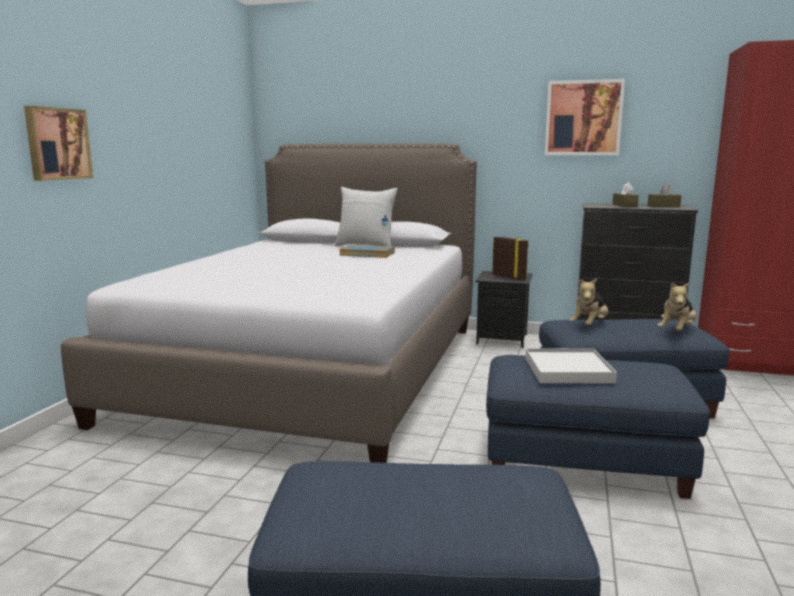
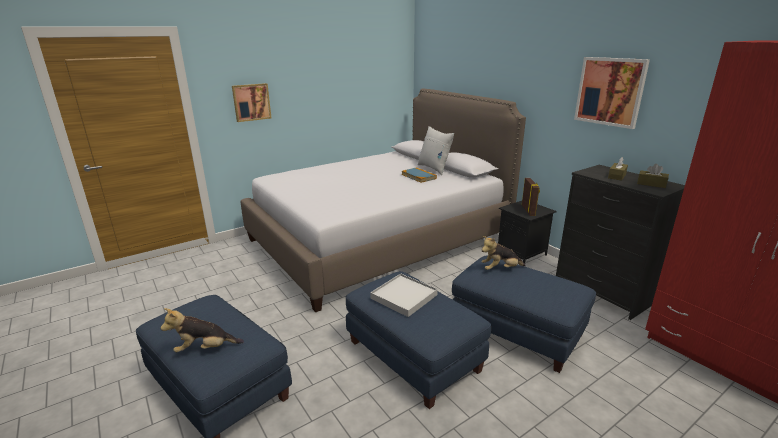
camera: 40 degrees right, 10 degrees up
plush toy [658,282,696,331] -> plush toy moved to [161,308,244,352]

